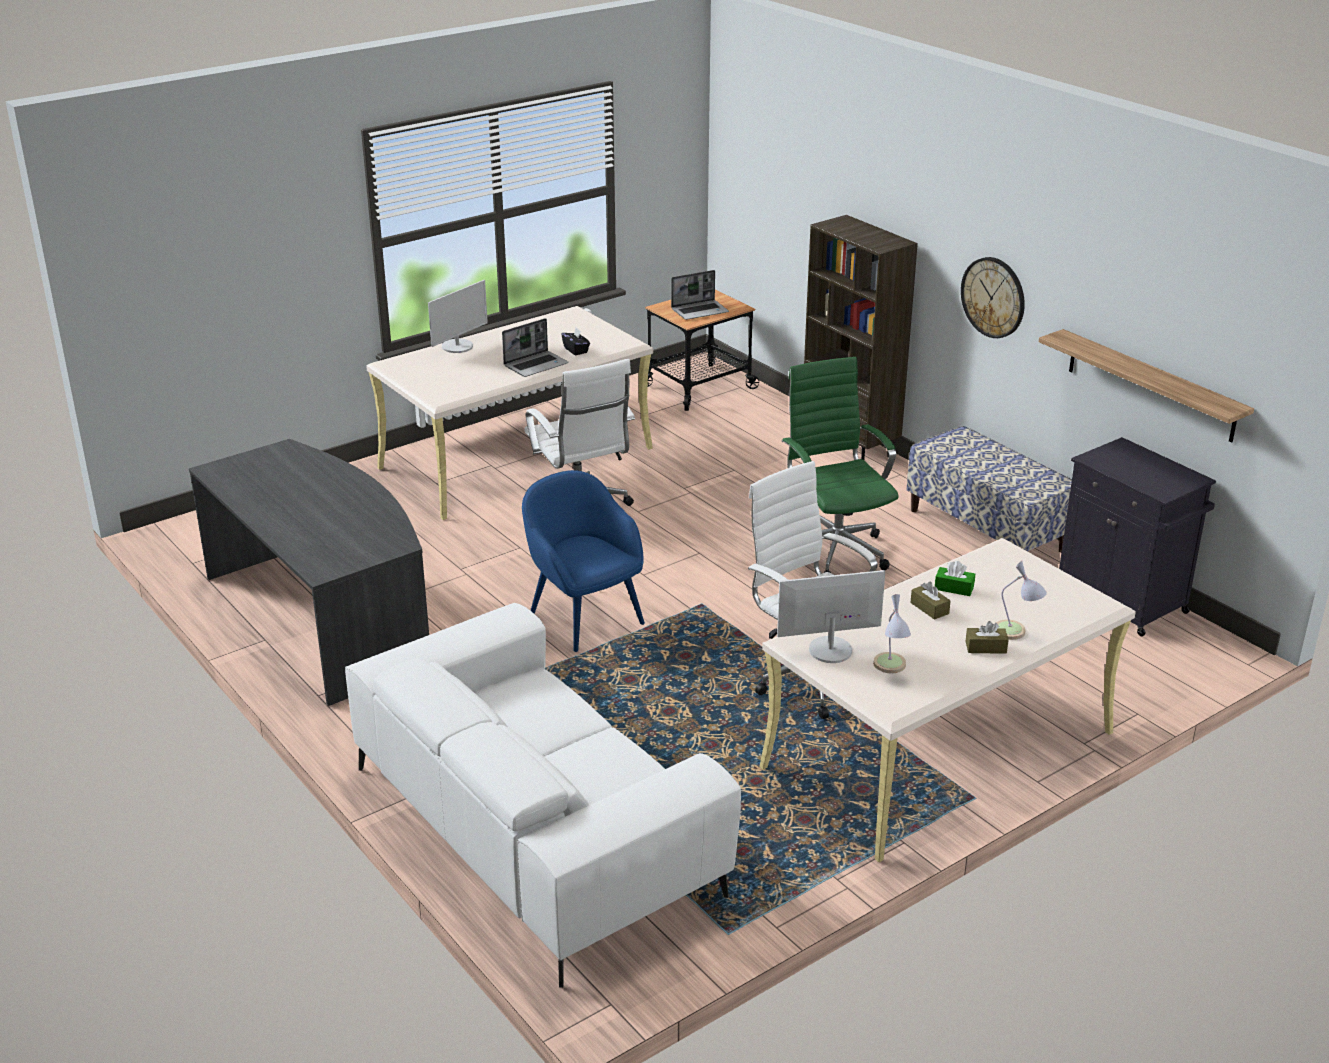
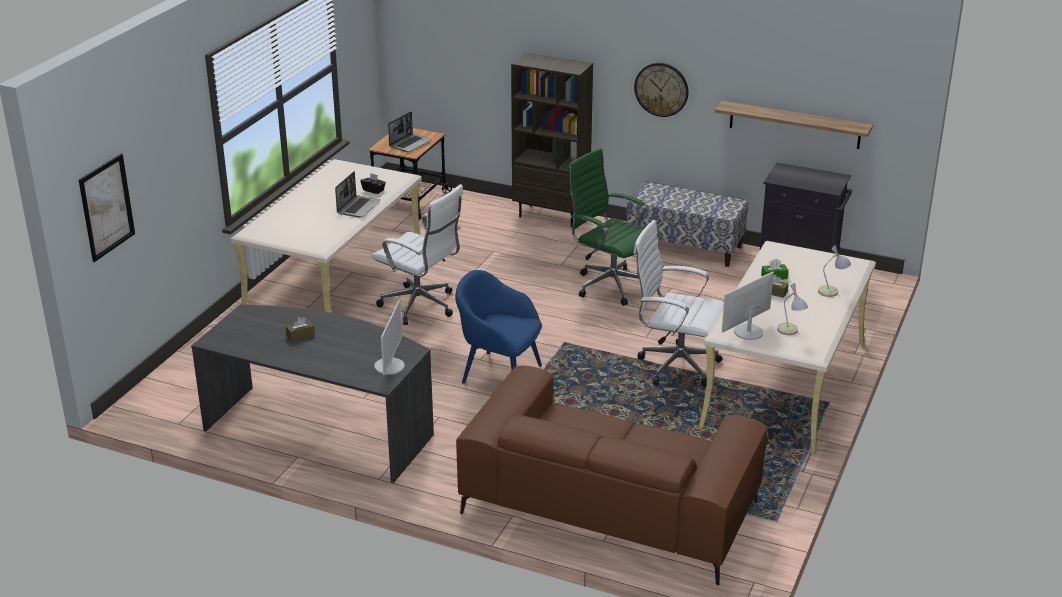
camera: 30 degrees left, 0 degrees up
white sofa [345,603,741,988] -> brown sofa [456,366,768,585]
monitor [428,280,488,353] -> monitor moved to [374,300,405,375]
brown tissue box [966,621,1008,654] -> brown tissue box moved to [286,317,315,341]
none -> picture [79,154,135,262]

